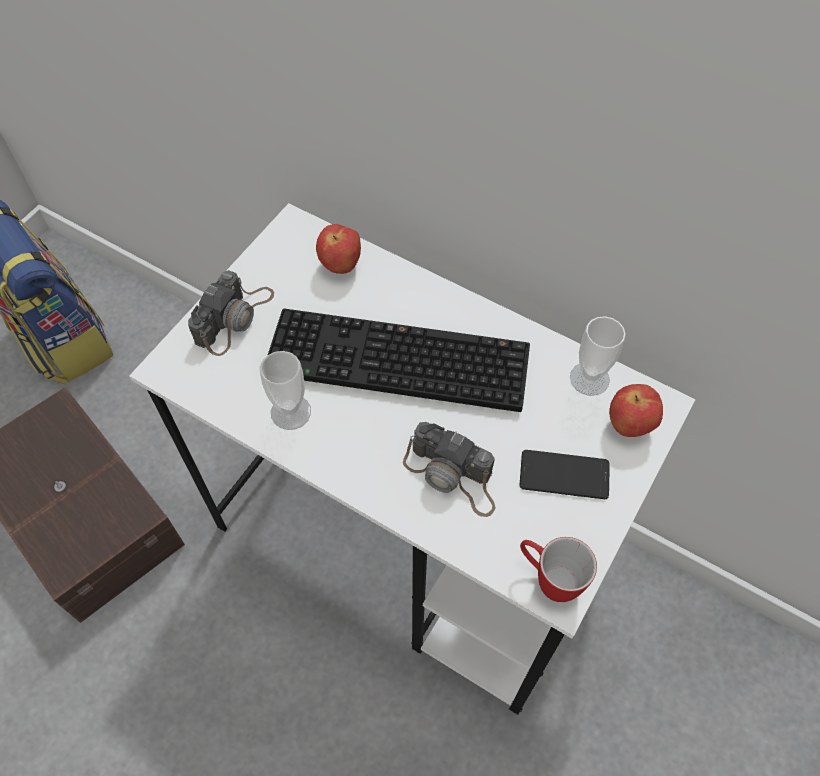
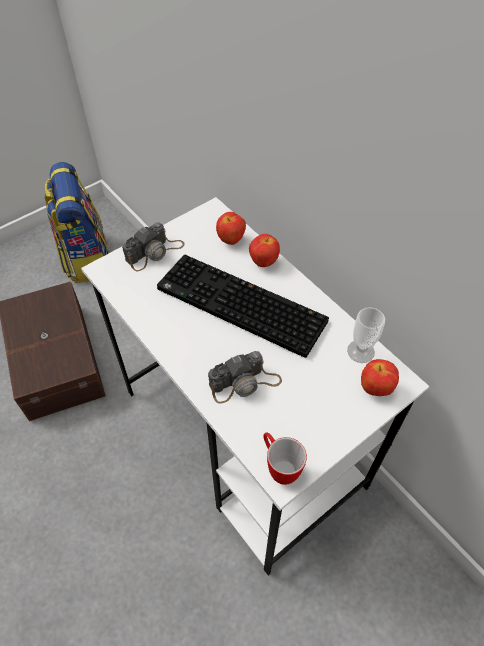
camera: 20 degrees right, 5 degrees down
cup [260,351,311,430] -> none
camera [403,422,495,517] -> camera turned 75 degrees counterclockwise [208,351,282,404]
phone [519,450,610,499] -> none
none -> apple [249,234,280,267]

